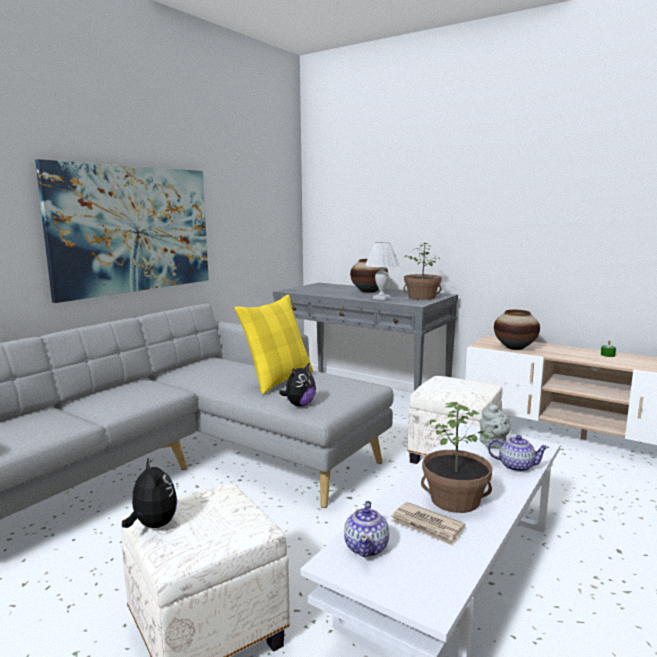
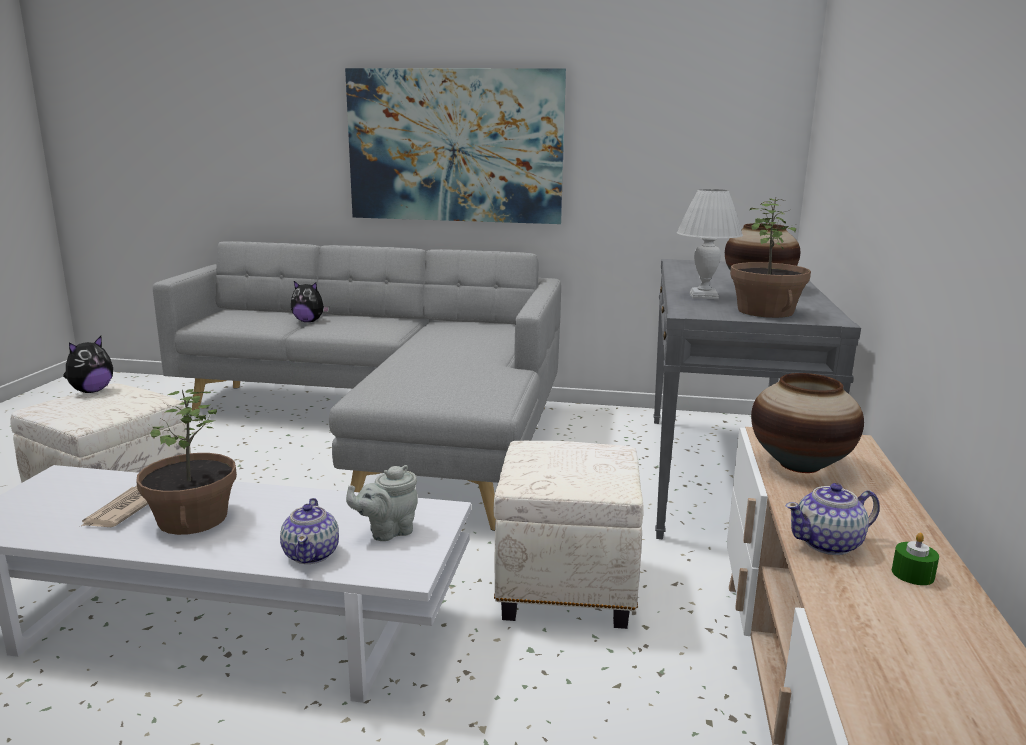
camera: 65 degrees right, 5 degrees up
yellow pillow [234,294,313,394] -> none
plush toy [279,364,316,406] -> plush toy moved to [291,281,329,322]
teapot [344,501,389,557] -> teapot moved to [785,483,880,555]

